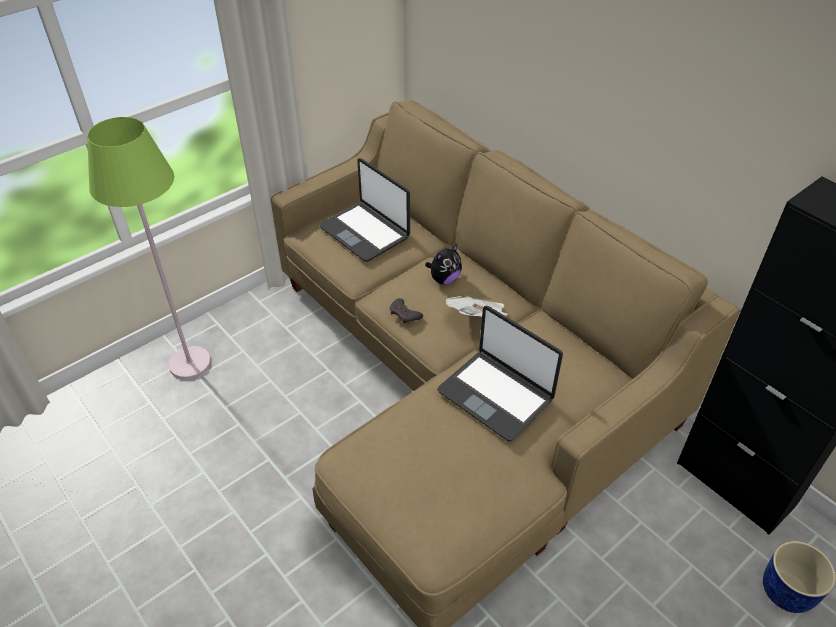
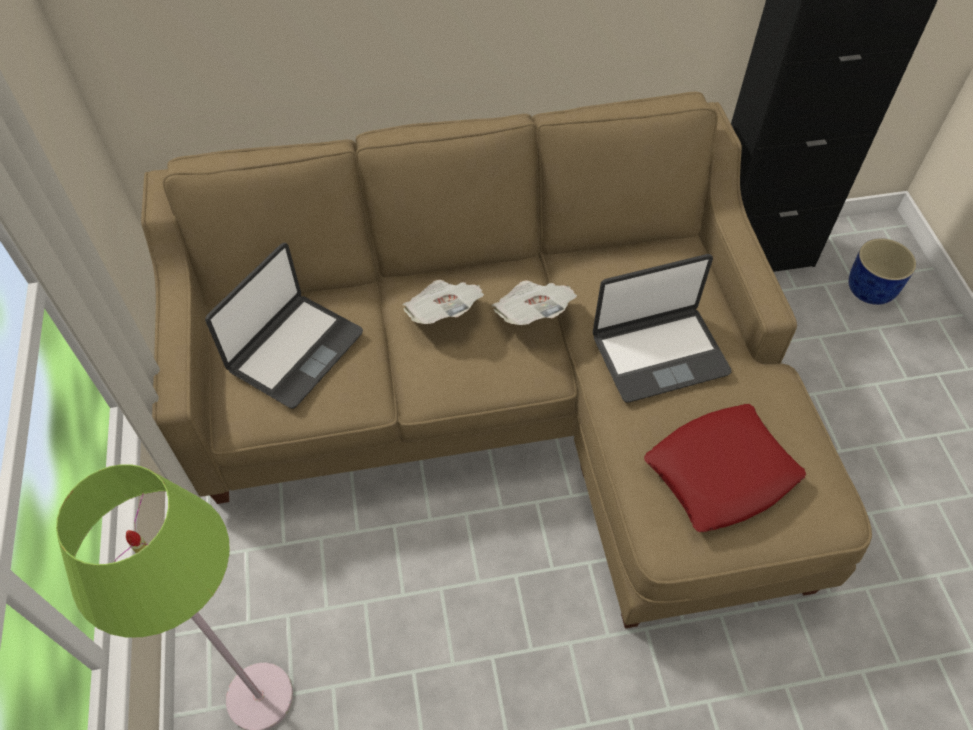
camera: 60 degrees left, 10 degrees up
laptop [319,158,410,262] -> laptop turned 45 degrees counterclockwise [205,243,363,409]
grey game controller [390,298,423,324] -> none
plush toy [425,244,462,284] -> newspaper [402,280,484,324]
none -> red pillow [644,404,806,532]

